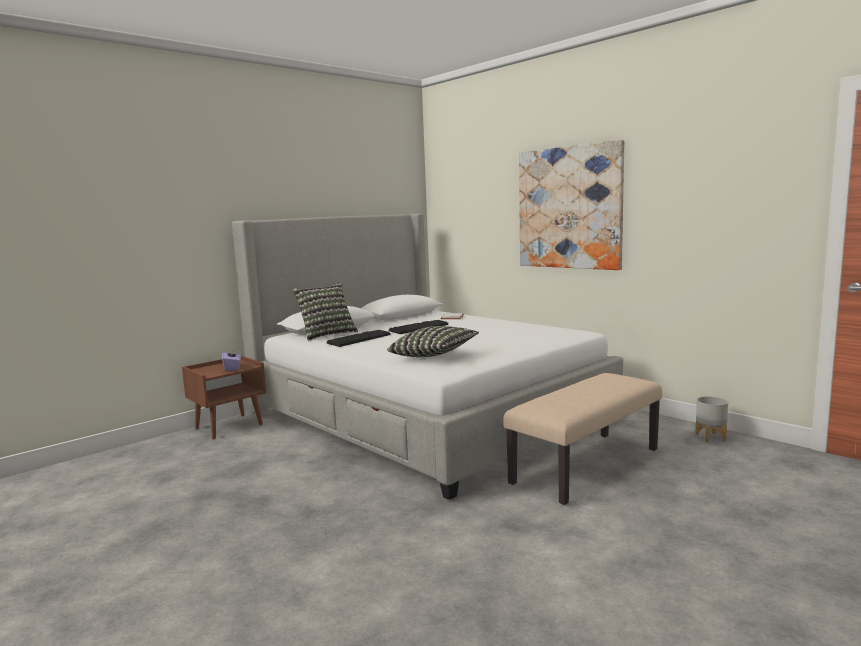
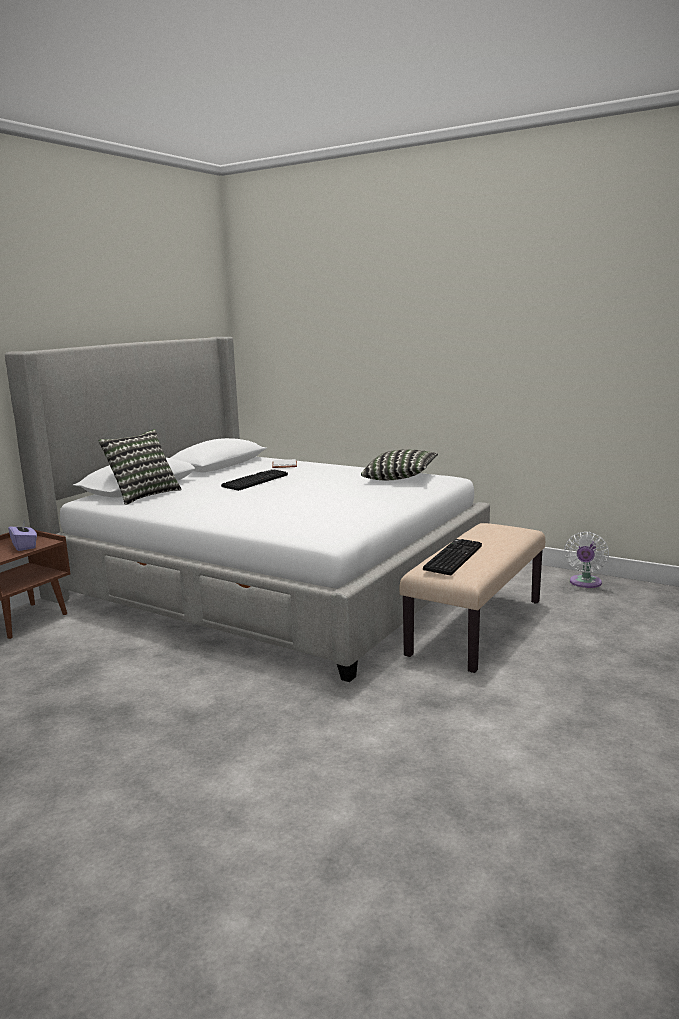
camera: 15 degrees left, 5 degrees up
keyboard [327,330,391,347] -> keyboard moved to [423,539,482,575]
pillow [387,326,479,357] -> pillow moved to [361,449,438,480]
picture [519,140,624,270] -> none
grey planter [695,396,728,442] -> white fan [564,532,609,588]

